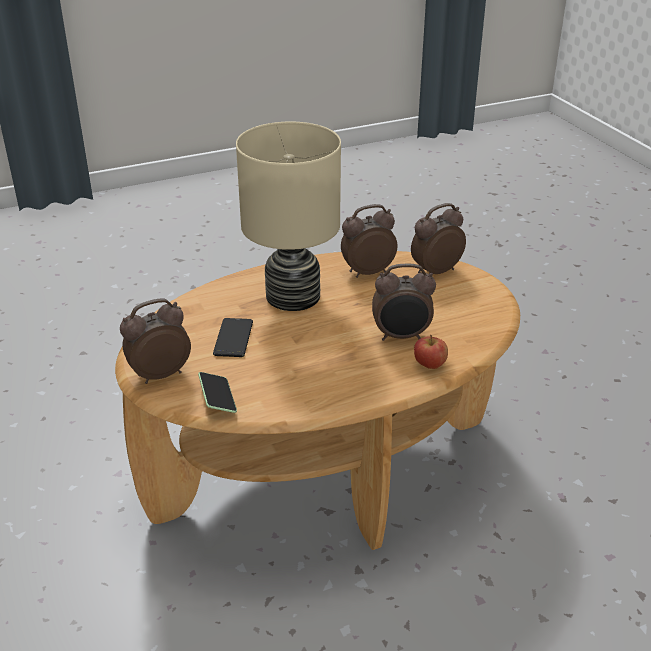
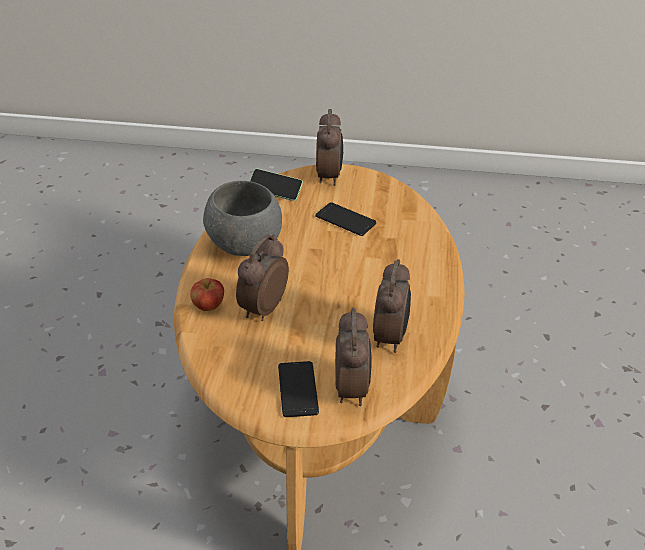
camera: 120 degrees right, 5 degrees up
beige table lamp [236,122,341,311] -> none
none -> grey bowl [203,181,282,256]
none -> phone [278,361,319,417]

